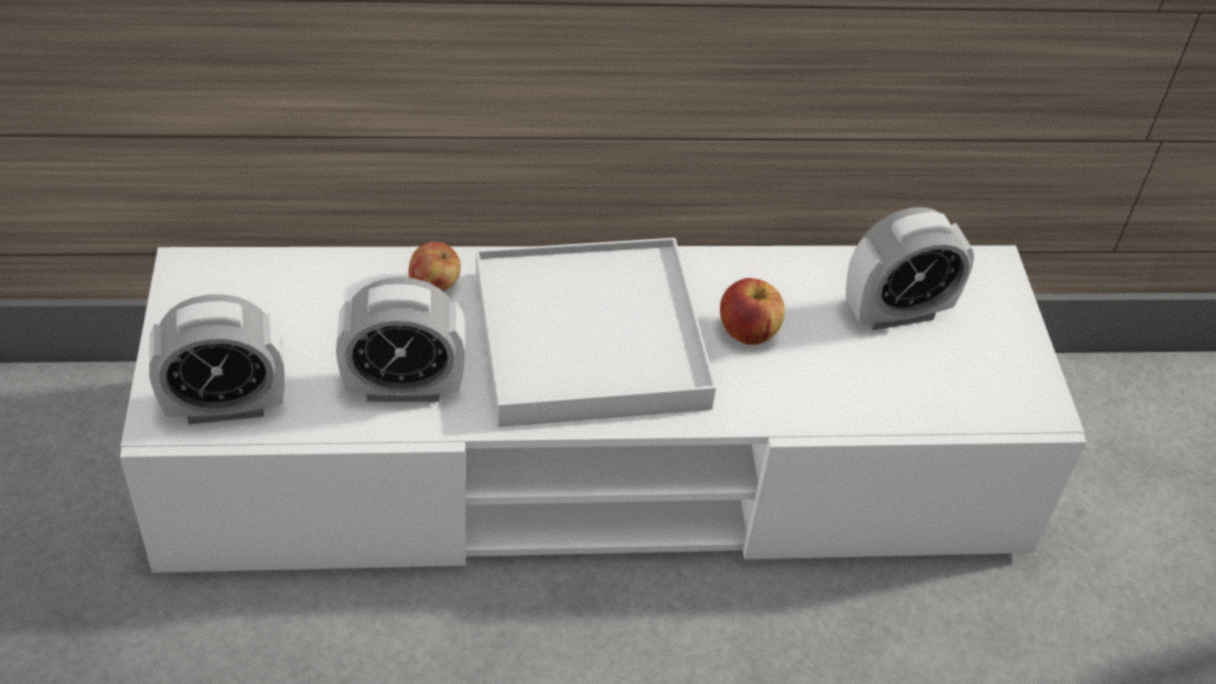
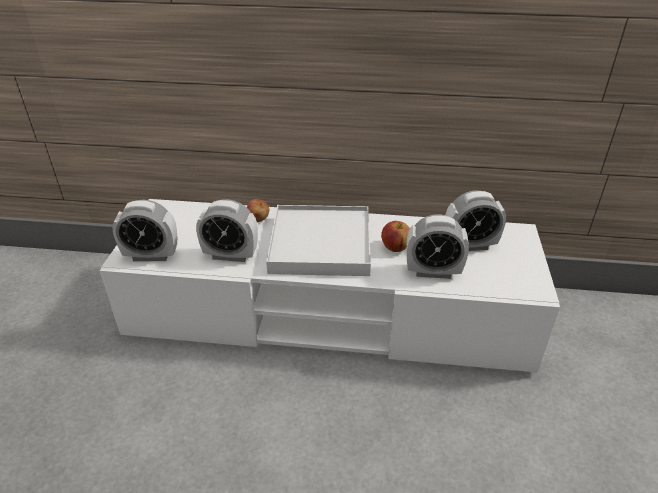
camera: 15 degrees right, 10 degrees down
none -> alarm clock [407,214,469,279]

